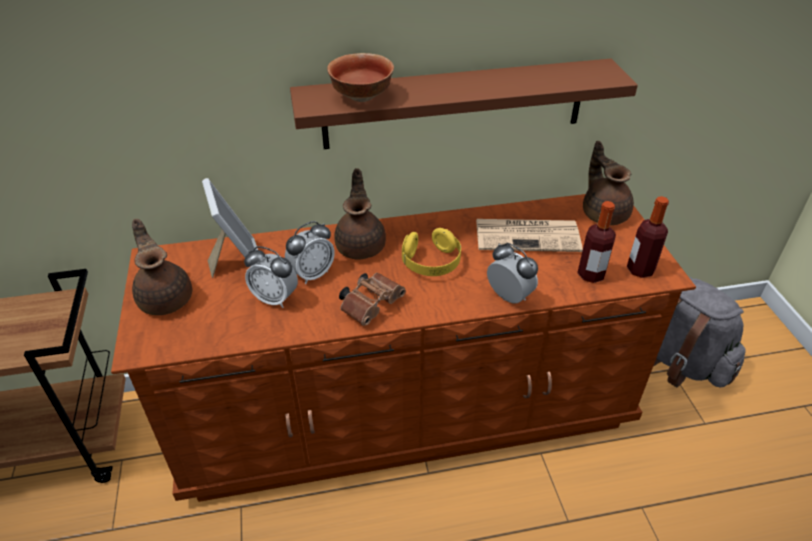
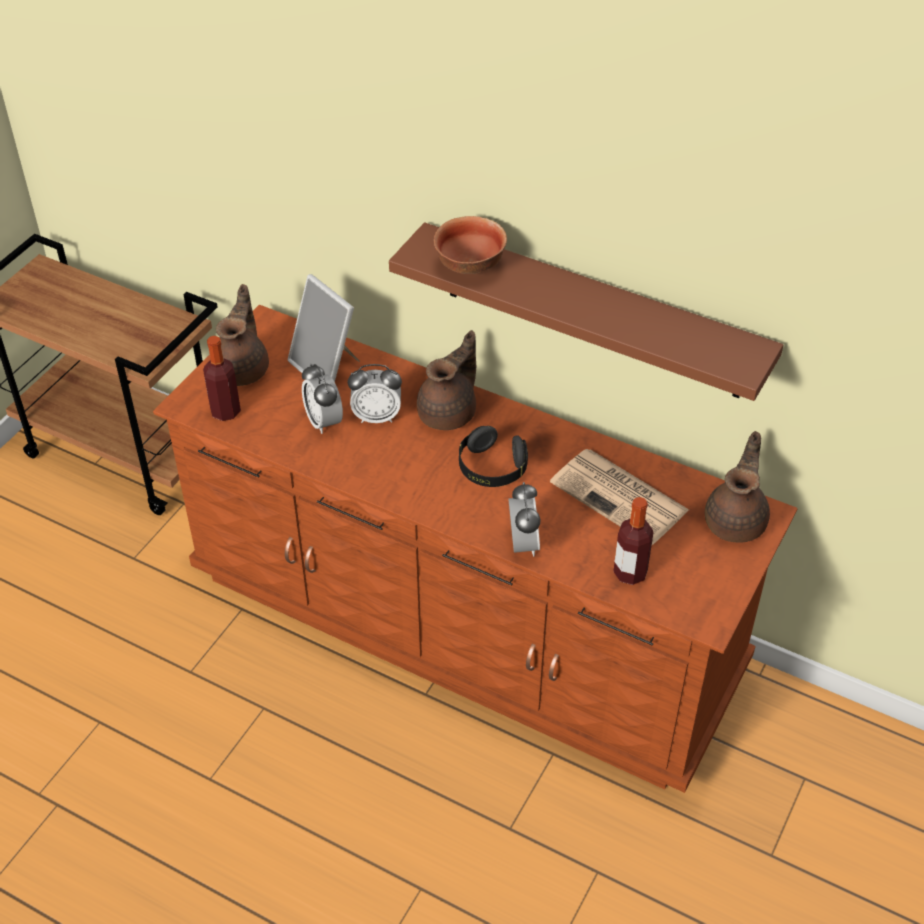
camera: 40 degrees right, 5 degrees up
picture frame [202,178,258,278] -> picture frame turned 120 degrees clockwise [288,274,360,382]
brown binoculars [339,273,406,326] -> none
yellow headphones [402,228,461,276] -> black headphones [459,426,528,487]
bottle [627,196,669,278] -> bottle moved to [203,336,241,421]
grey backpack [654,277,746,388] -> none

